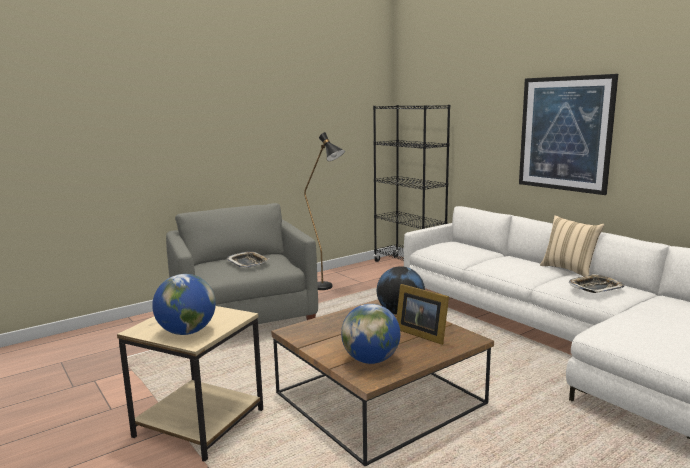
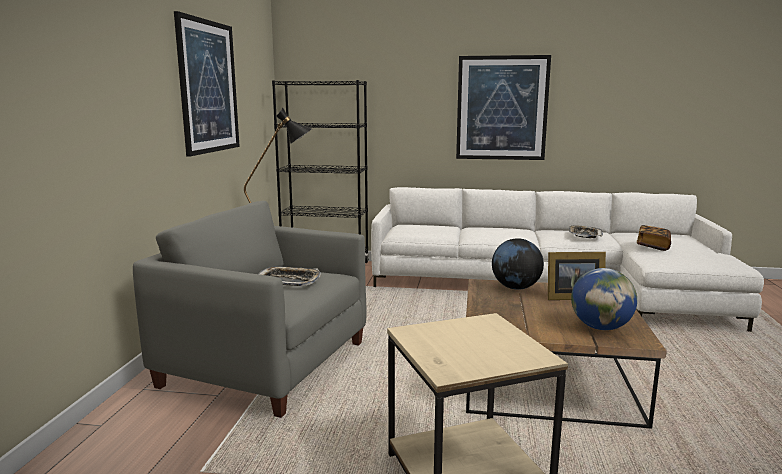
camera: 45 degrees left, 0 degrees up
globe [152,274,216,335] -> none
beige pillow [540,215,605,276] -> none
none -> picture [174,11,240,157]
none -> book [637,225,671,251]

